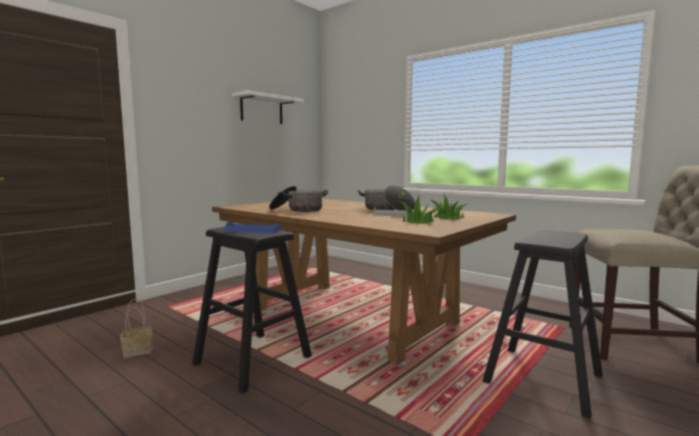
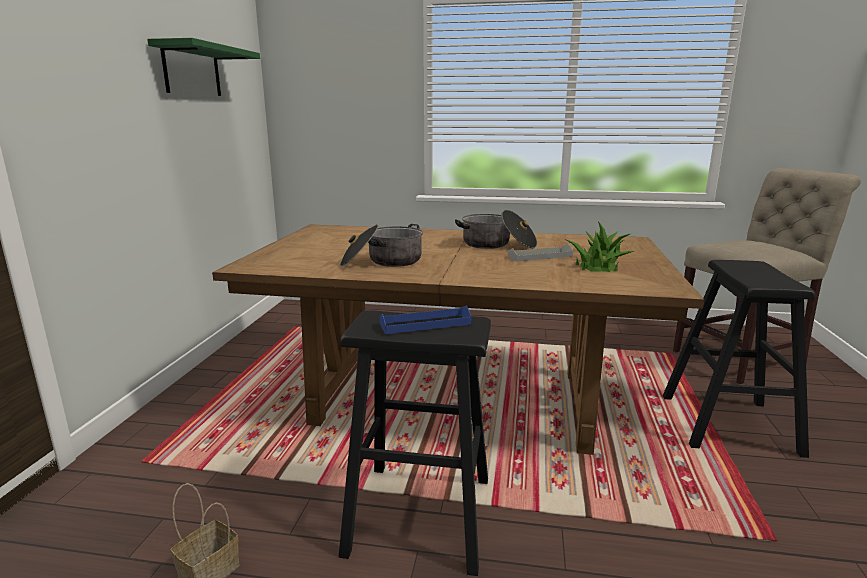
camera: 30 degrees left, 10 degrees up
white shelf [232,90,304,124] -> green shelf [147,38,260,96]

